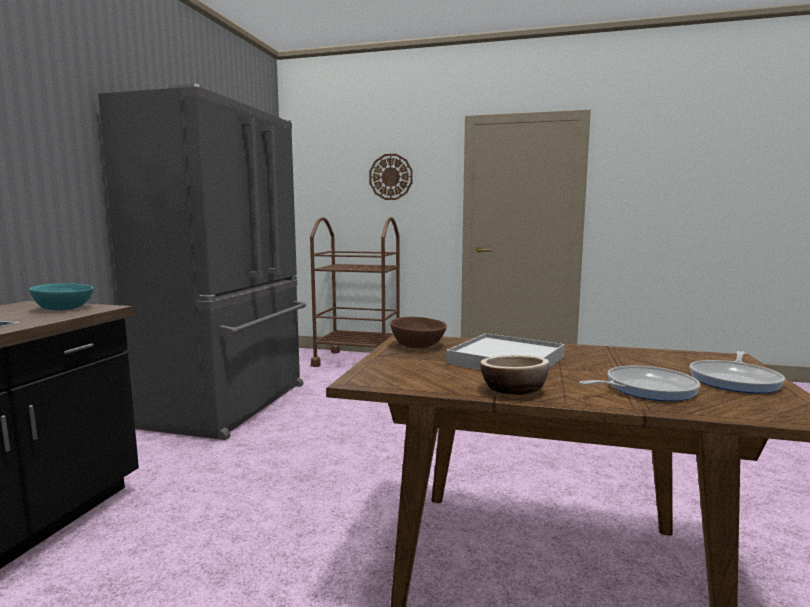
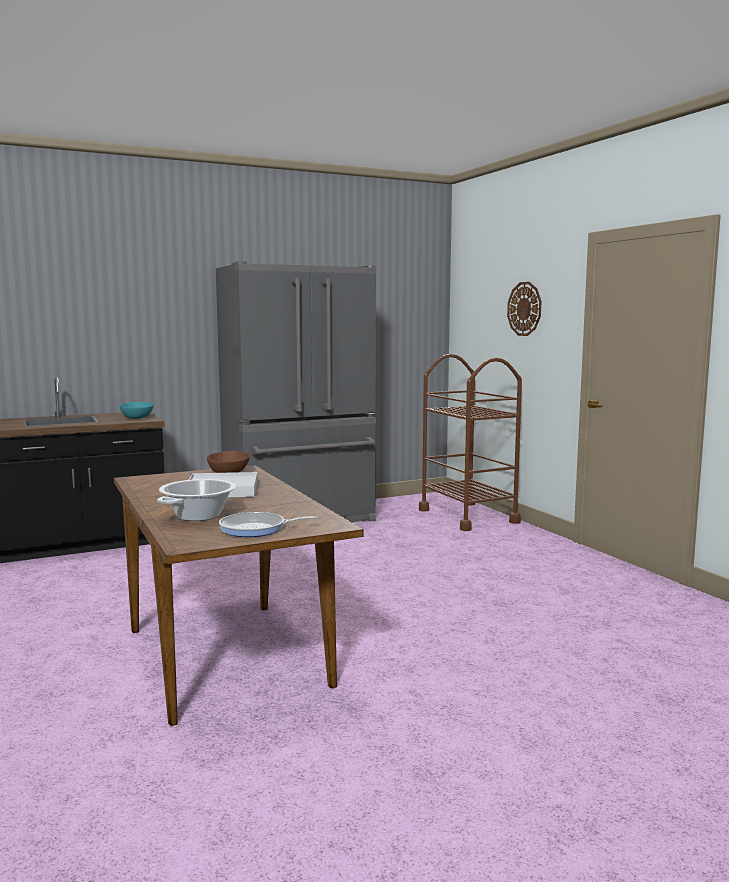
camera: 50 degrees right, 0 degrees up
bowl [480,355,549,395] -> none
frying pan [579,366,700,401] -> cooking pot [157,479,236,521]

